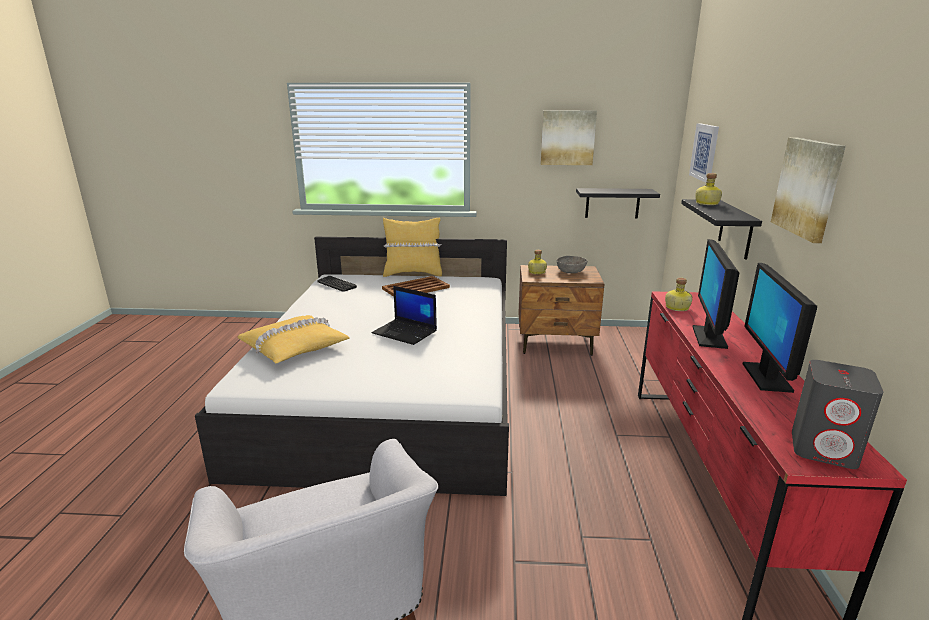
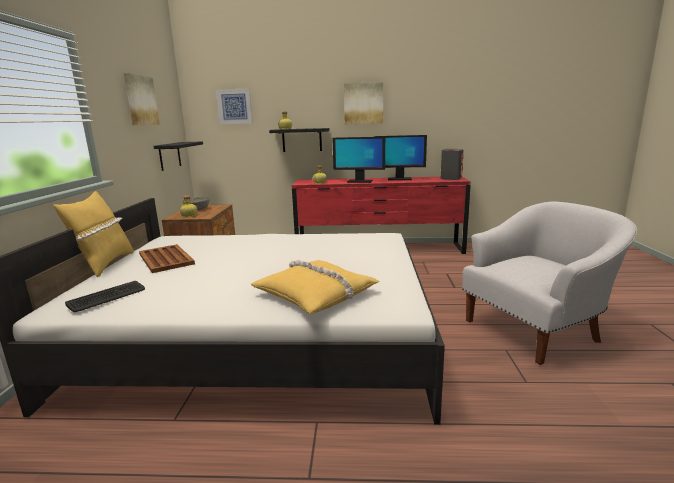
camera: 90 degrees left, 5 degrees down
laptop [372,286,437,345] -> none

